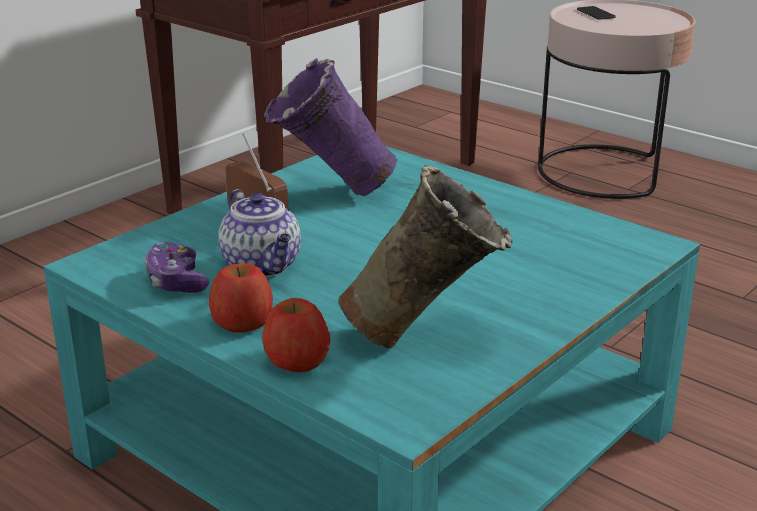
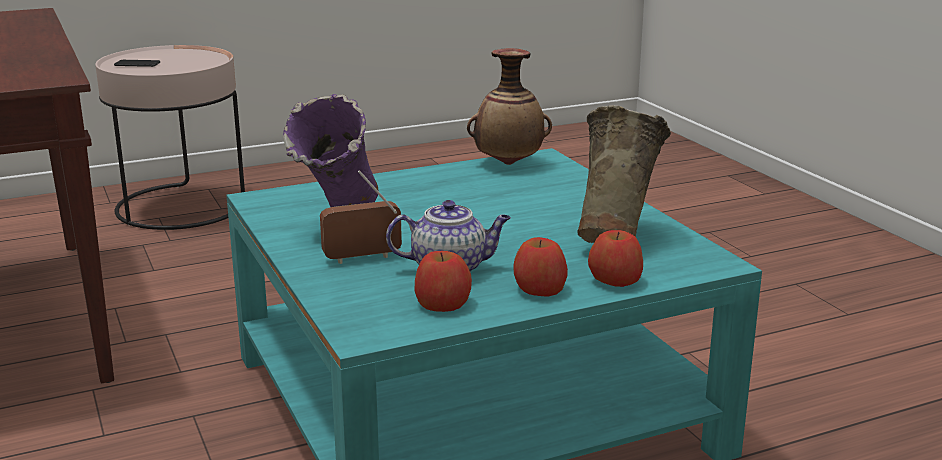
camera: 65 degrees left, 5 degrees down
game controller [144,242,209,293] -> apple [415,251,472,312]
none -> vase [467,48,552,165]

